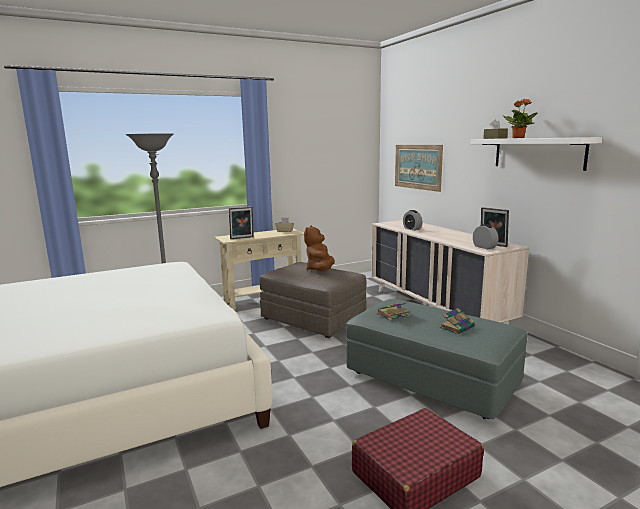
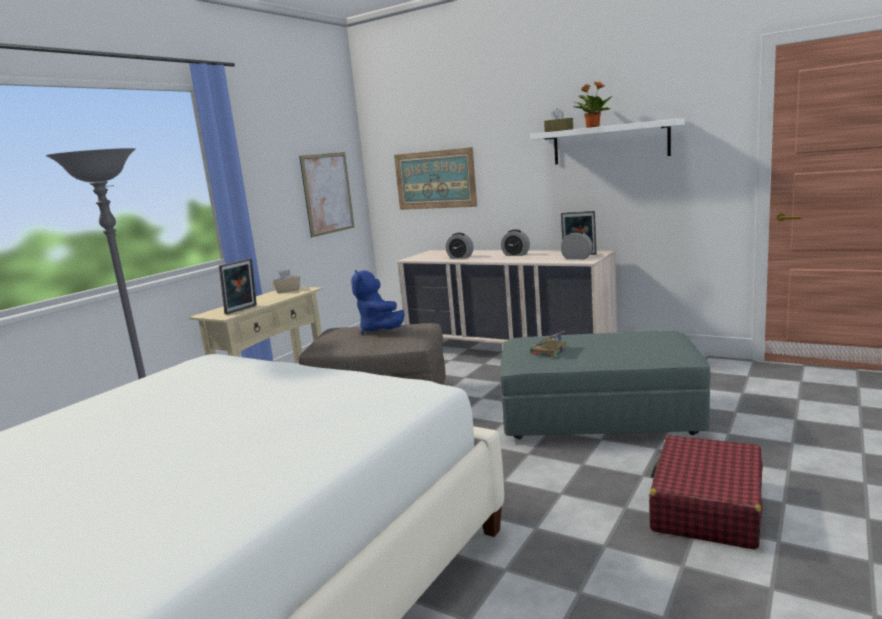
camera: 30 degrees left, 0 degrees up
brown plush toy [304,226,335,271] -> blue plush toy [351,270,405,334]
book [440,308,475,334] -> none
none -> picture [299,152,355,237]
none -> alarm clock [501,229,530,256]

